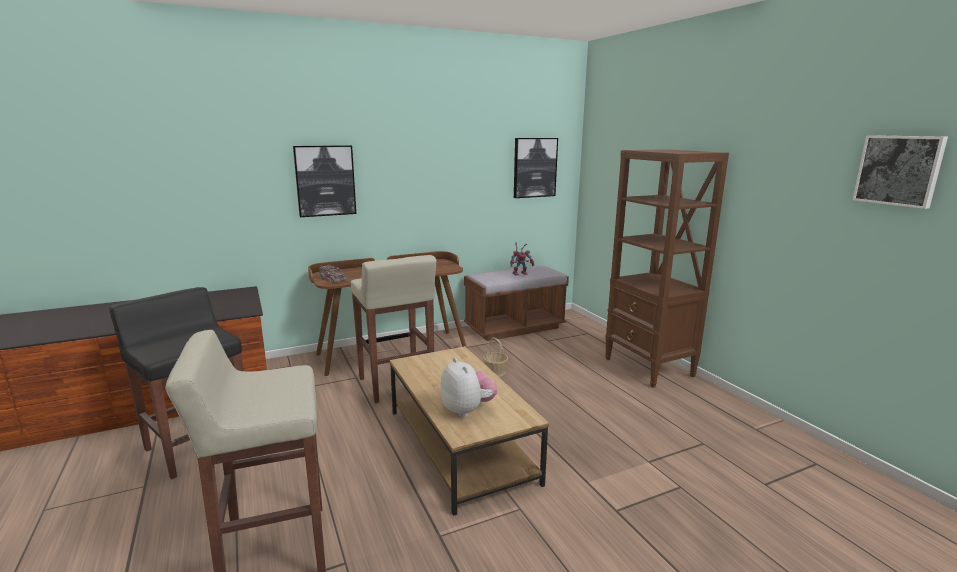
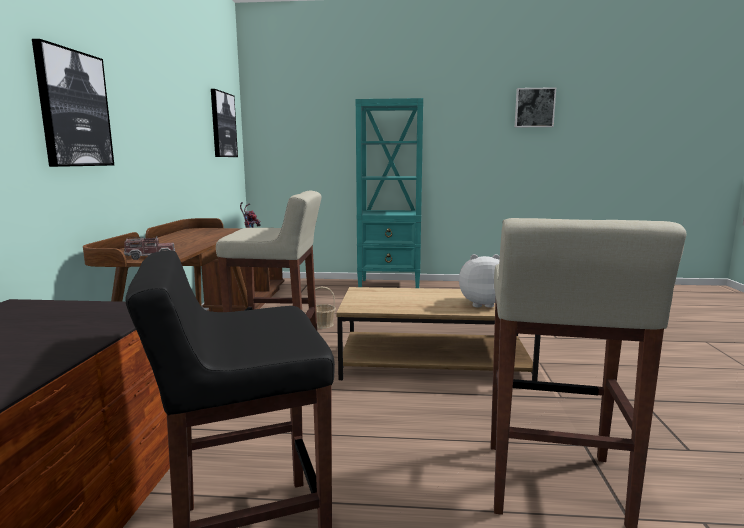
camera: 60 degrees left, 5 degrees down
brown bookcase [605,149,729,388] -> turquoise bookcase [355,98,423,288]

